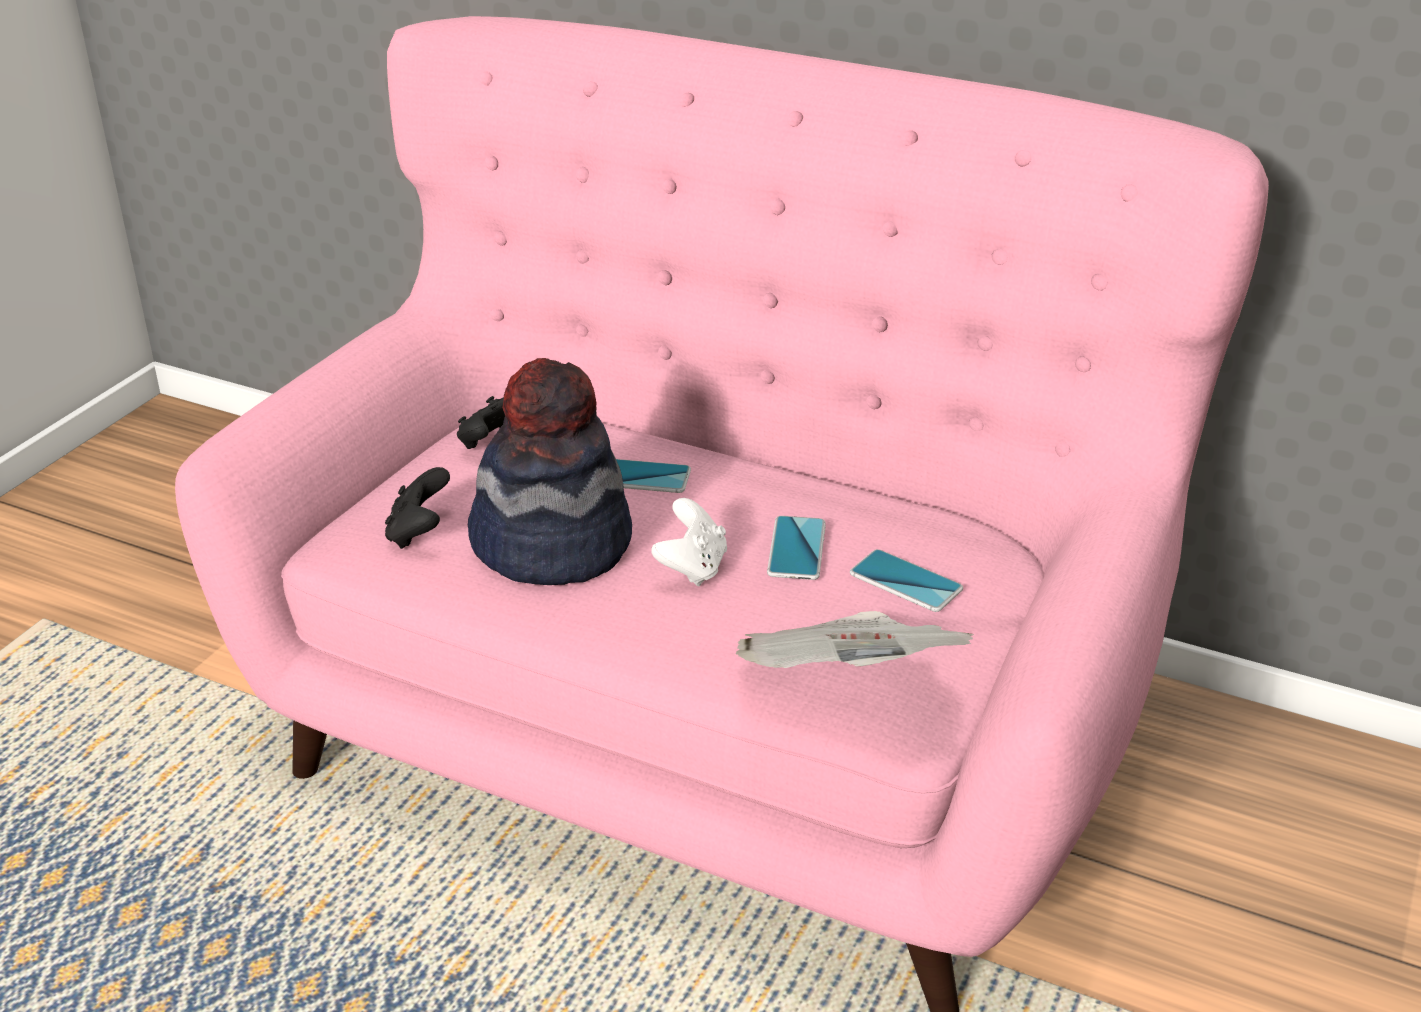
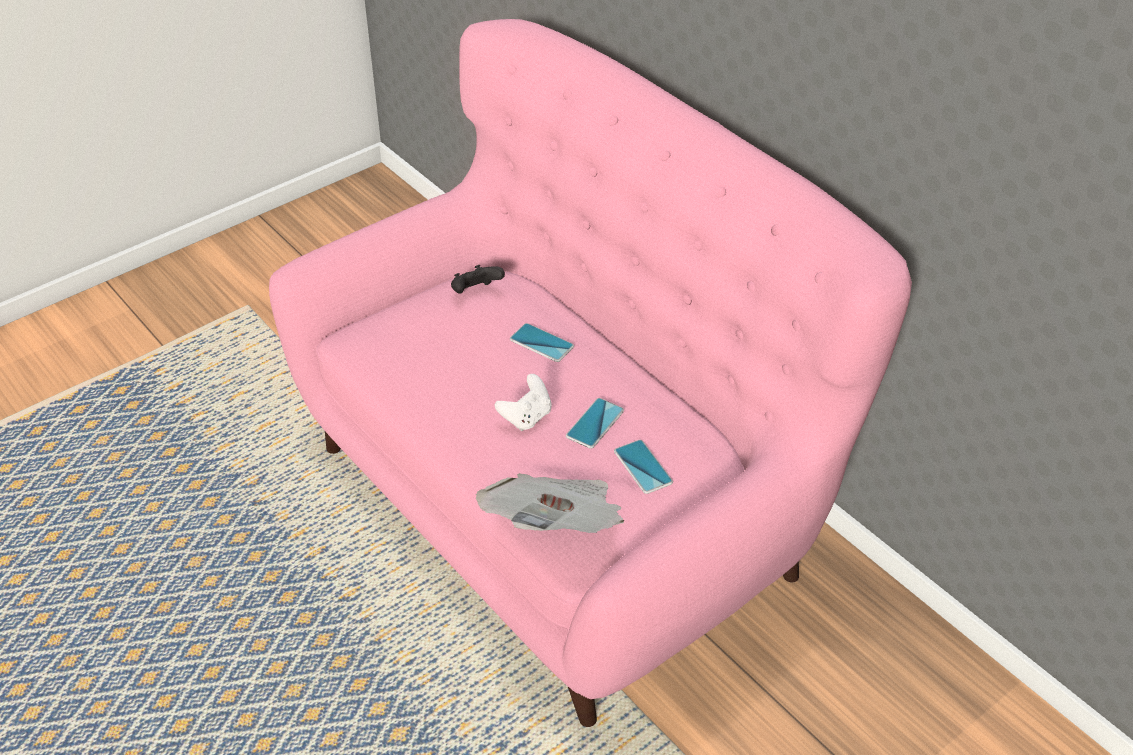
camera: 25 degrees right, 10 degrees up
black game controller [385,467,450,549] -> none
hat [468,358,632,585] -> none

